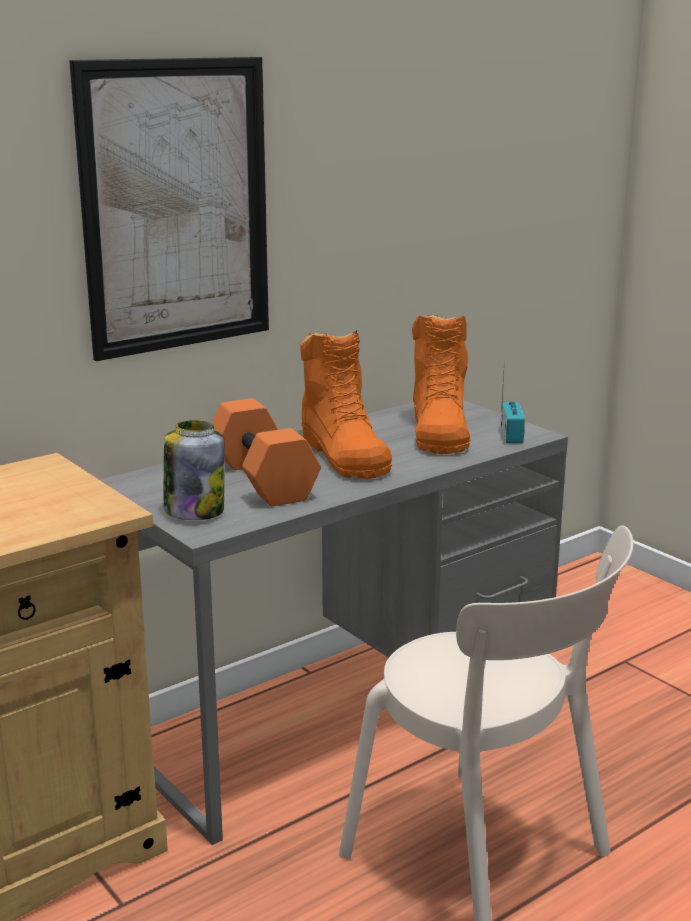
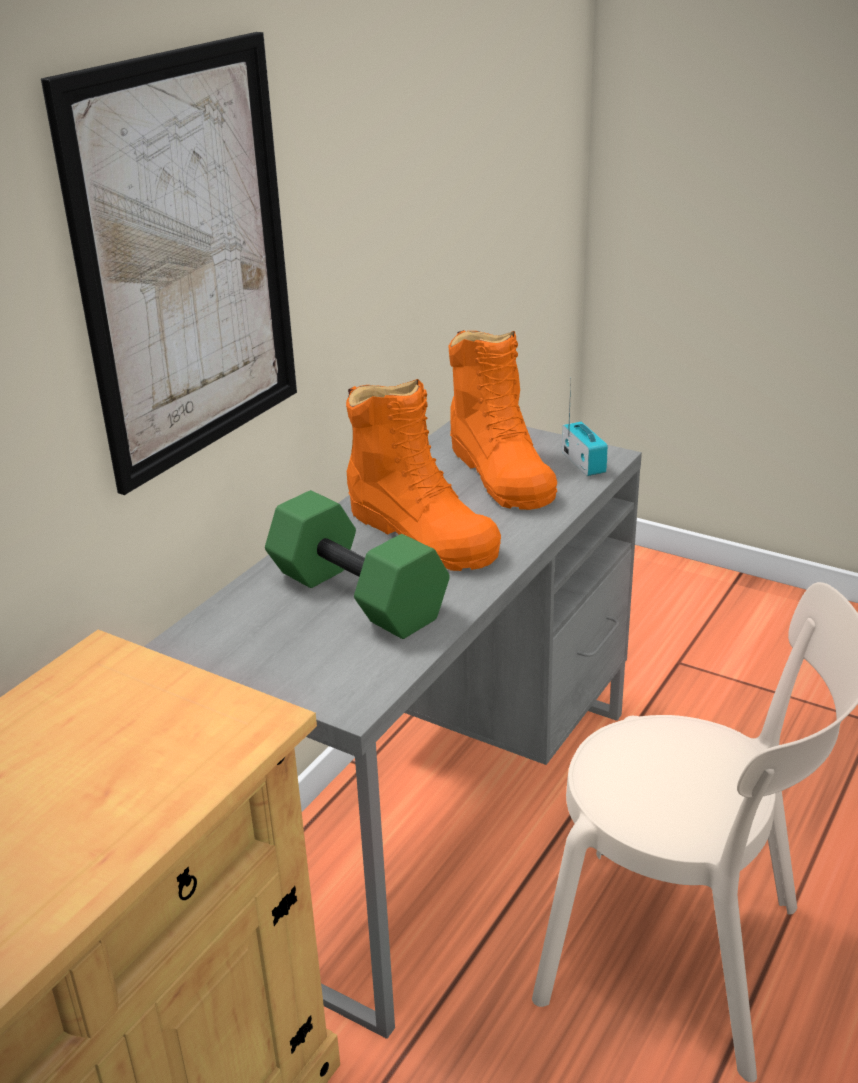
camera: 20 degrees left, 10 degrees up
jar [164,420,225,520] -> none
orange dumbbell [211,398,321,506] -> green dumbbell [265,490,450,639]

